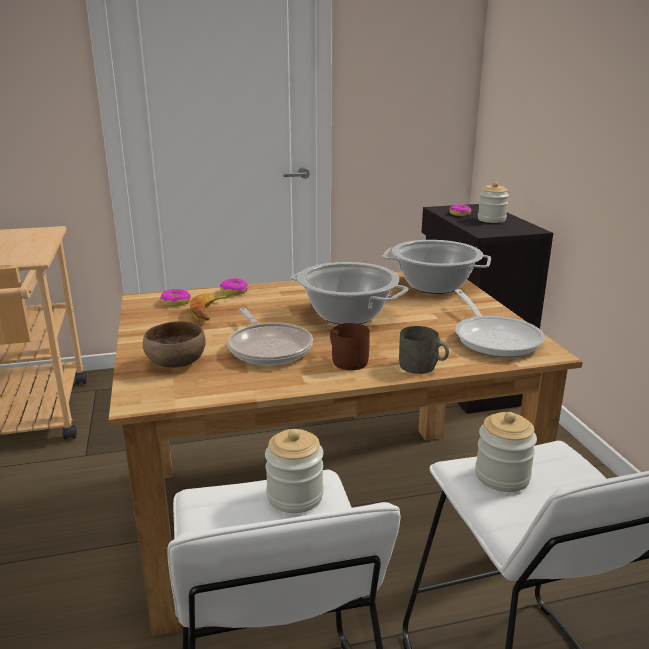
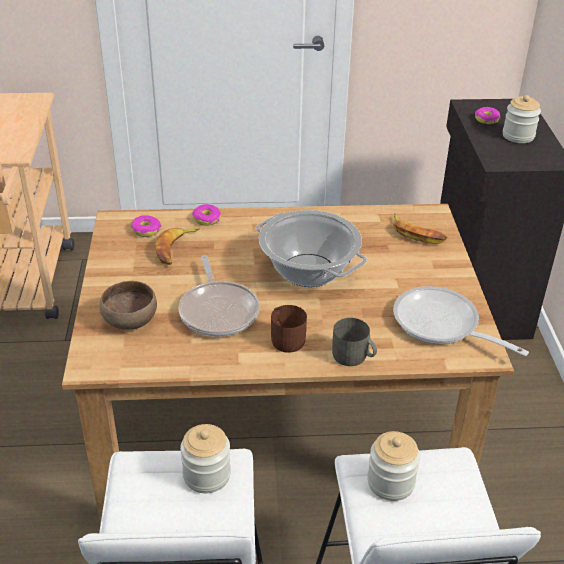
camera: 10 degrees right, 15 degrees up
cooking pot [382,240,491,294] -> banana [393,213,448,244]
frying pan [455,289,545,357] -> frying pan turned 135 degrees clockwise [393,286,529,356]

